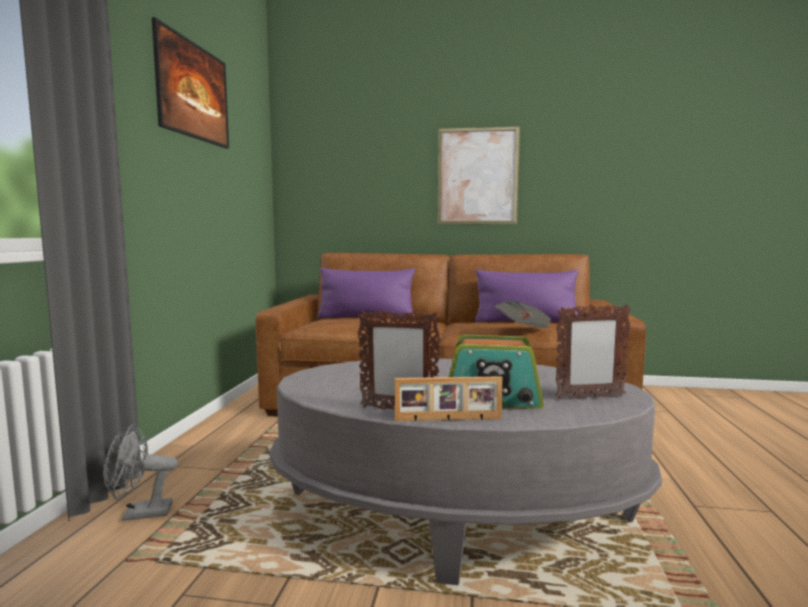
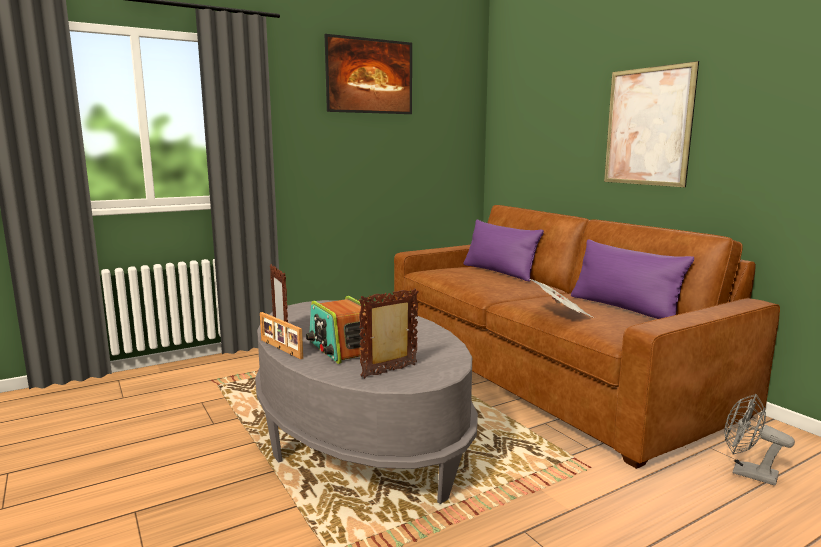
camera: 50 degrees right, 5 degrees up
grey fan [103,424,178,521] -> grey fan moved to [724,394,795,486]
picture frame [556,304,631,400] -> picture frame turned 105 degrees clockwise [359,288,419,378]

